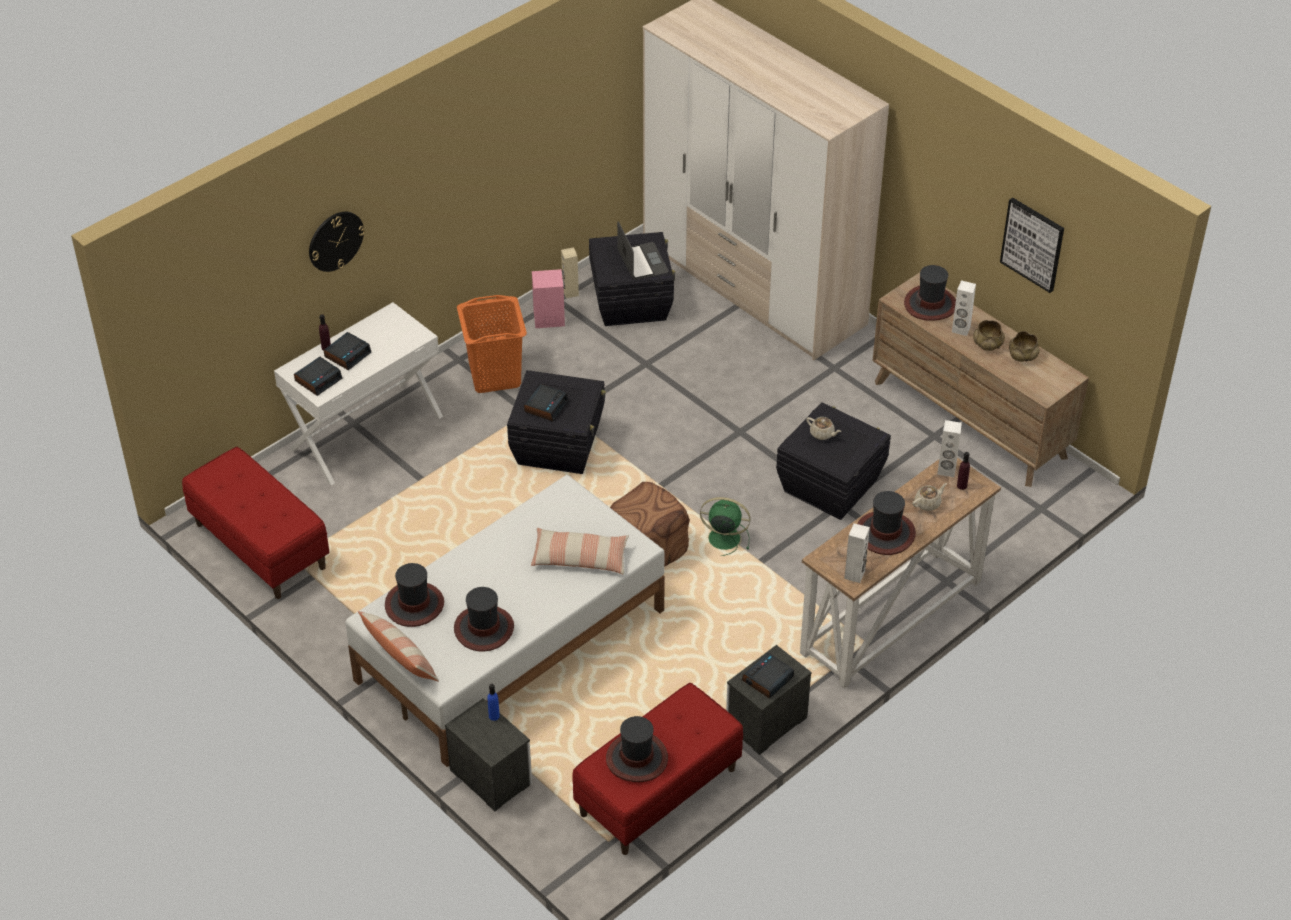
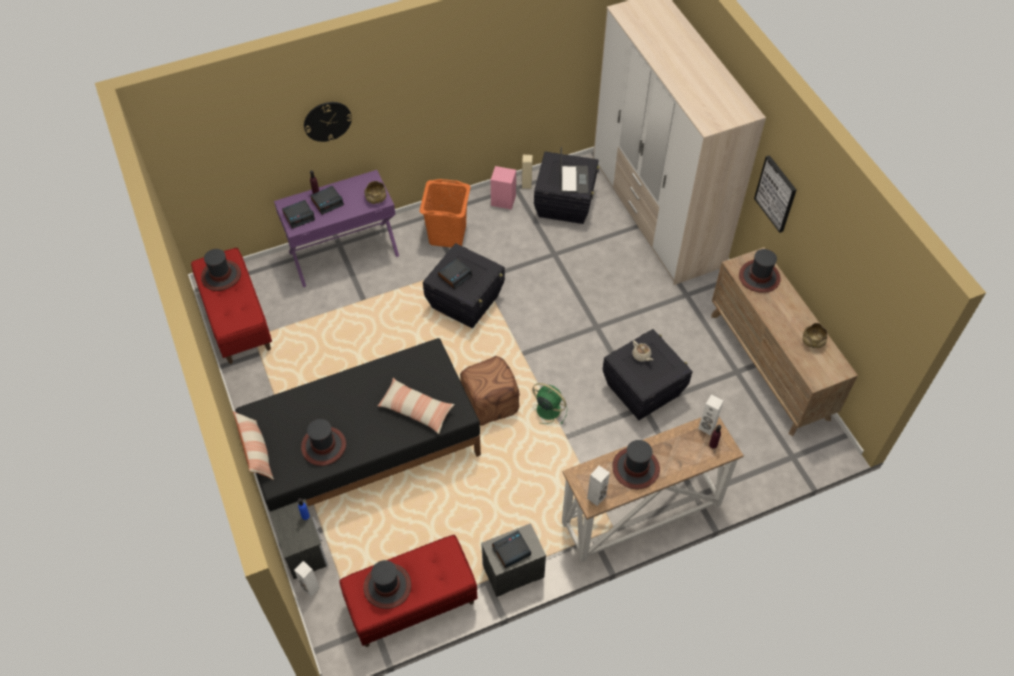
camera: 20 degrees right, 10 degrees up
white desk [274,302,443,485] -> purple desk [274,170,399,287]
white bed [345,475,665,767] -> black bed [236,338,481,511]
hat [385,563,444,627] -> hat moved to [201,249,241,291]
beige teapot [912,483,947,511] -> none
white speaker [952,280,976,336] -> white speaker moved to [294,561,320,597]
beige bowl [973,320,1005,351] -> beige bowl moved to [364,181,386,204]
picture [1000,198,1064,293] -> picture moved to [754,155,796,233]

